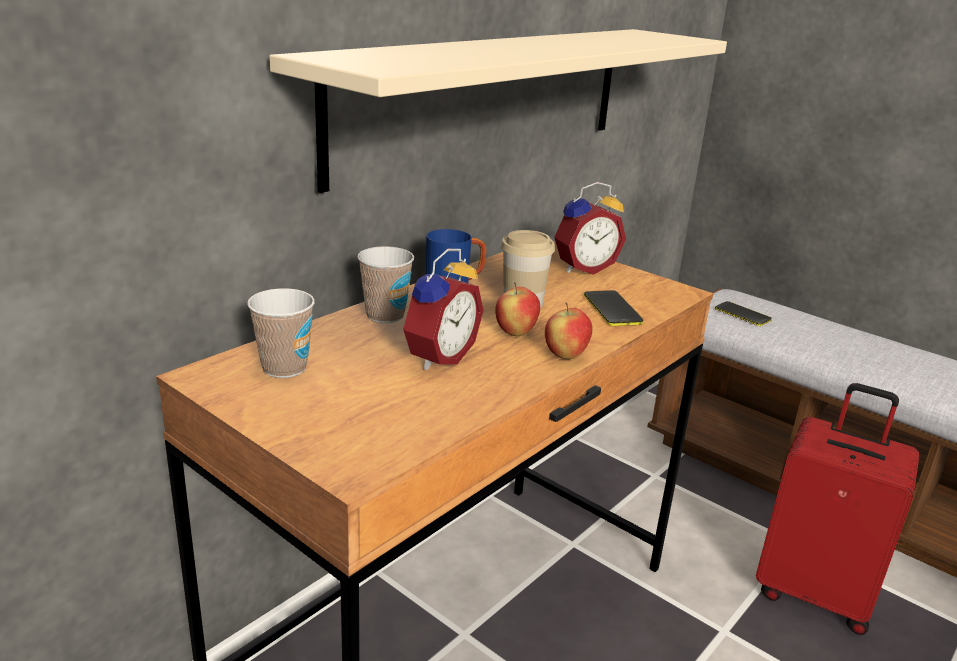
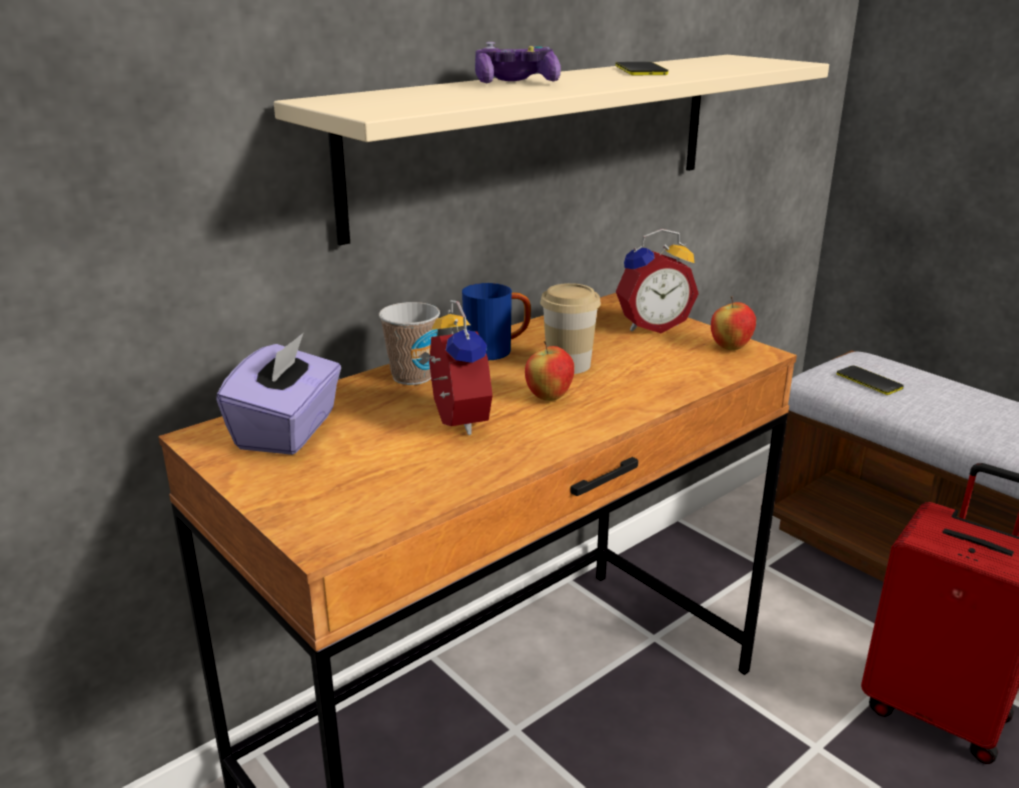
camera: 10 degrees right, 0 degrees up
cup [247,288,315,378] -> purple tissue box [216,333,341,455]
alarm clock [403,249,484,370] -> alarm clock turned 60 degrees counterclockwise [418,300,493,435]
apple [545,303,593,359] -> apple moved to [711,296,756,350]
phone [584,290,643,326] -> phone moved to [615,62,668,75]
none -> game controller [475,42,561,83]

